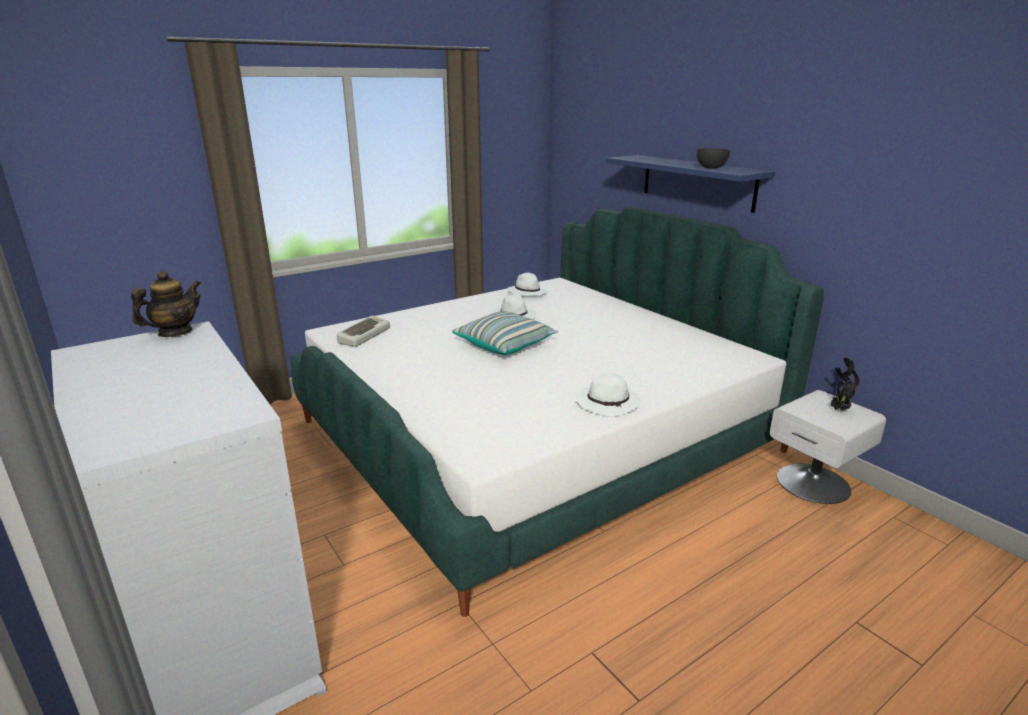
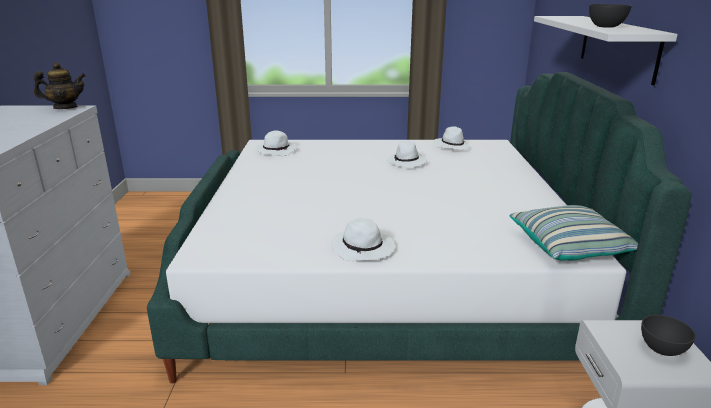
camera: 35 degrees right, 0 degrees up
keyboard [337,315,390,347] -> white hat [255,130,297,156]
pillow [452,311,558,355] -> pillow moved to [510,205,638,261]
blue shelf [606,155,775,213] -> white shelf [534,16,678,85]
potted plant [831,358,859,411] -> grey bowl [641,315,696,356]

